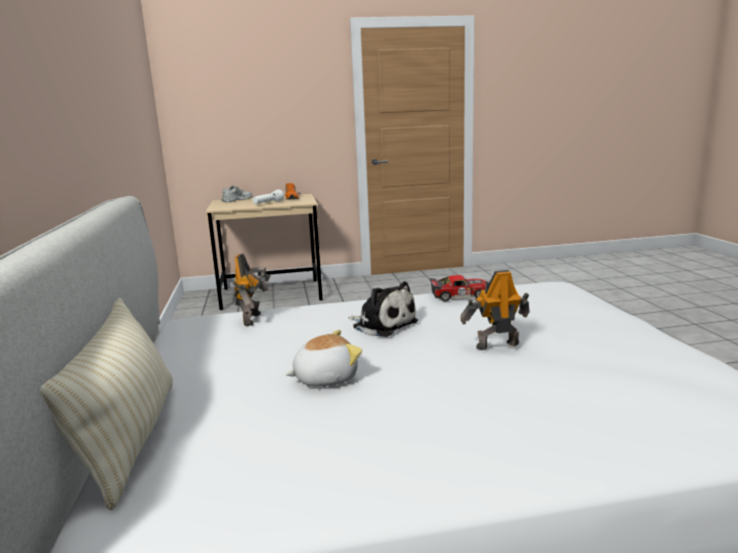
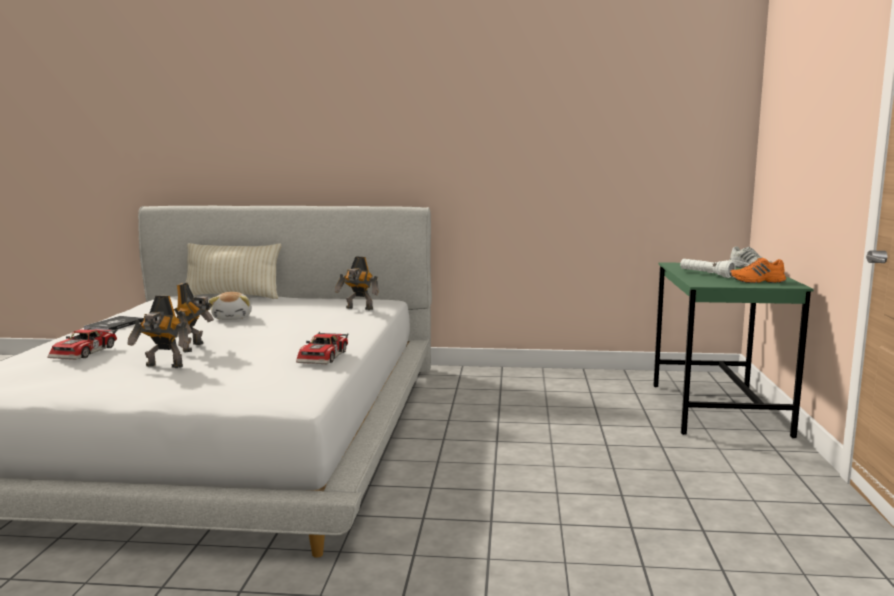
camera: 105 degrees right, 5 degrees down
beige desk [206,194,323,310] -> green desk [653,262,814,439]
plush toy [348,281,418,337] -> none
none -> toy car [47,328,118,360]
none -> book [84,316,144,330]
none -> toy robot [127,296,189,368]

